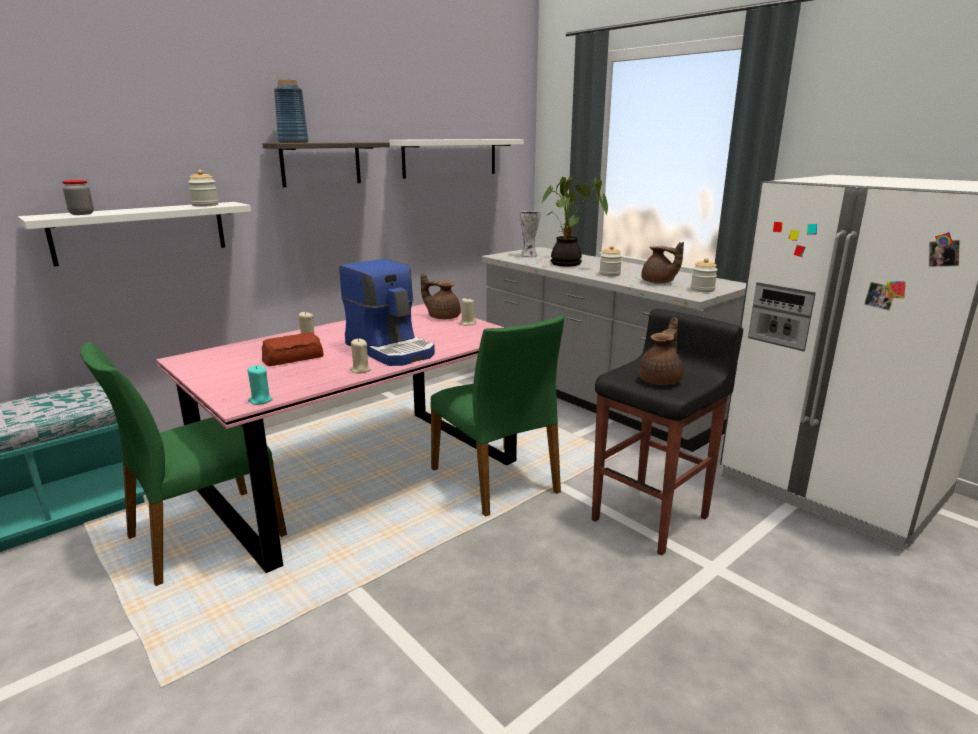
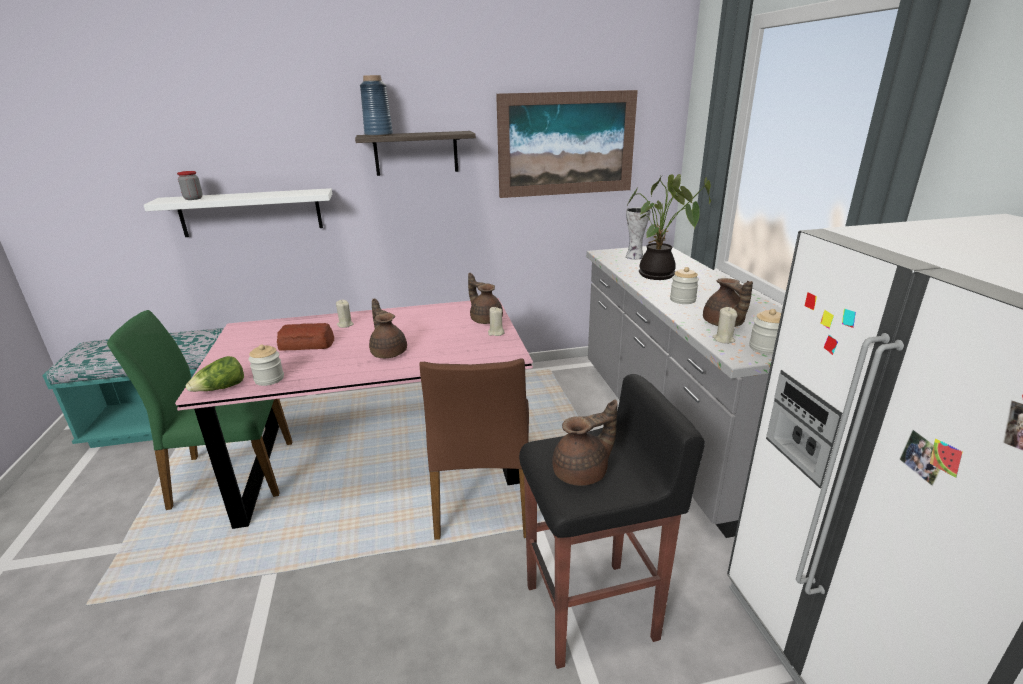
camera: 30 degrees right, 5 degrees up
jar [188,170,218,207] -> jar moved to [248,344,284,386]
turquoise candle [247,365,273,405] -> lettuce [186,356,244,392]
coffee machine [339,259,435,366] -> brown teapot [369,299,407,358]
beige candle [350,338,371,374] -> beige candle moved to [712,307,738,344]
white shelf [389,139,524,179] -> picture [496,90,638,198]
green chair [430,316,564,517] -> brown chair [420,359,529,540]

